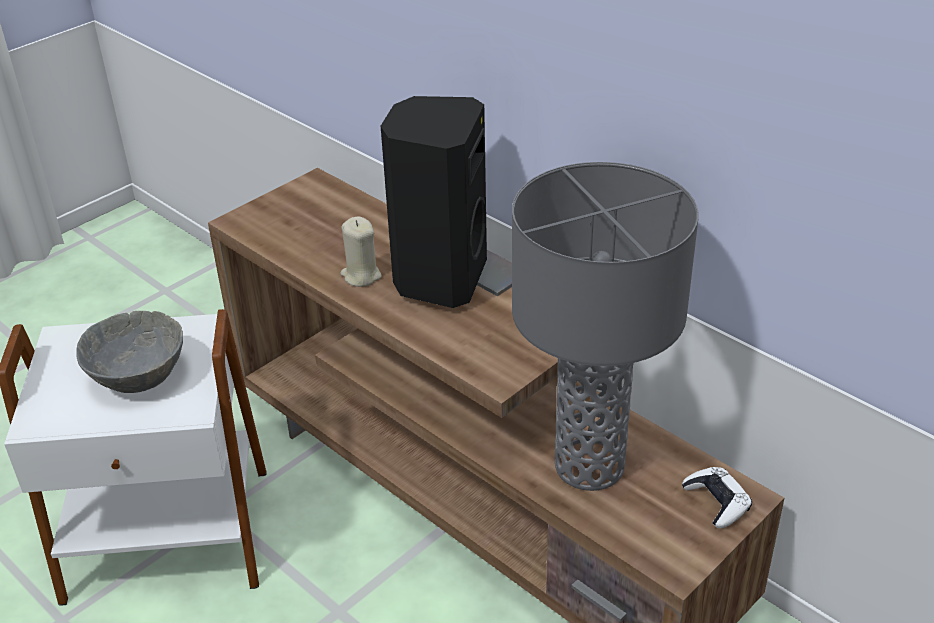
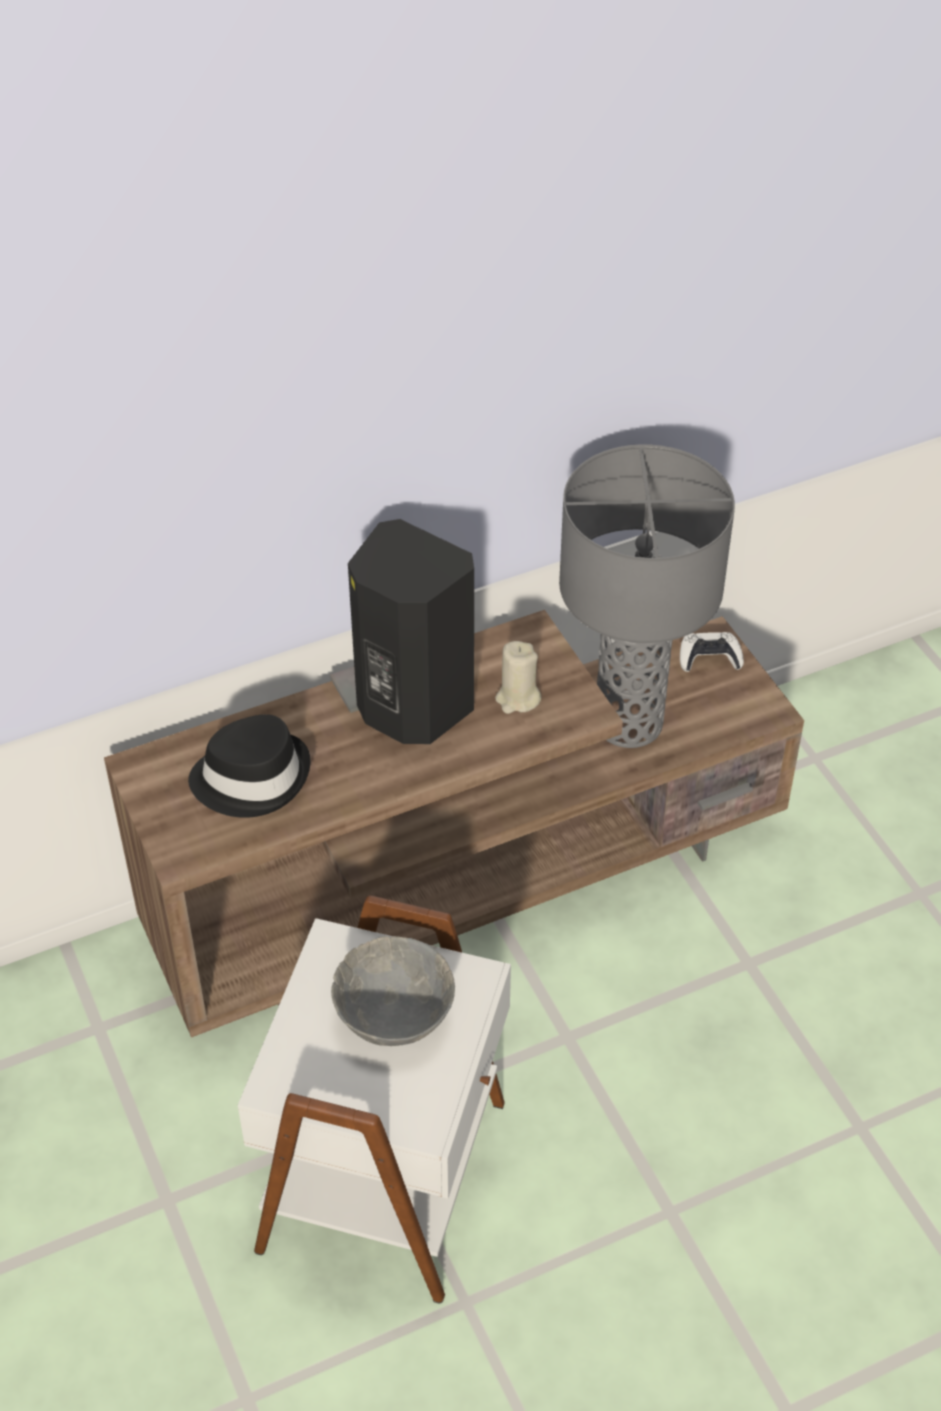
camera: 70 degrees left, 10 degrees up
beige candle [340,216,382,287] -> beige candle moved to [495,641,541,714]
none -> black hat [188,714,311,818]

